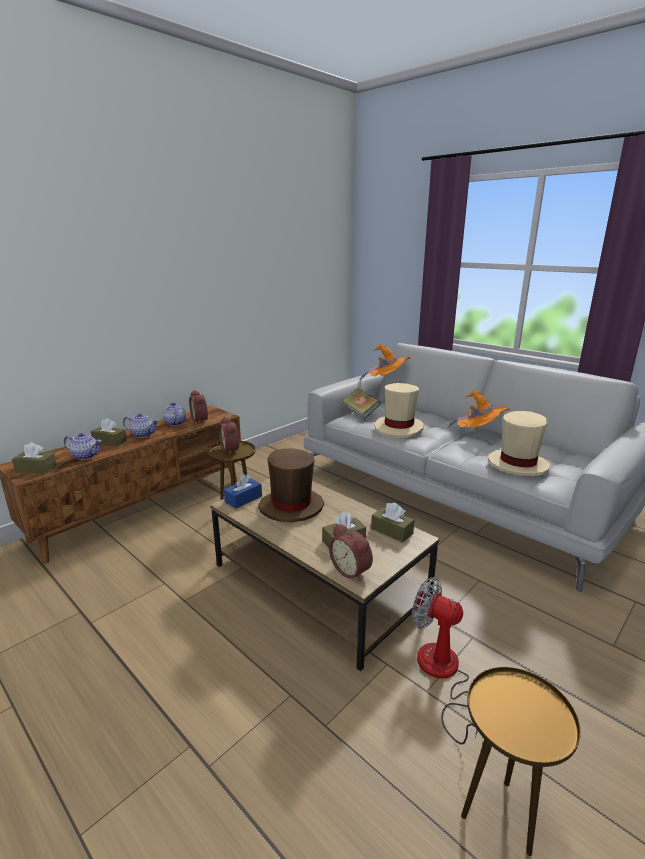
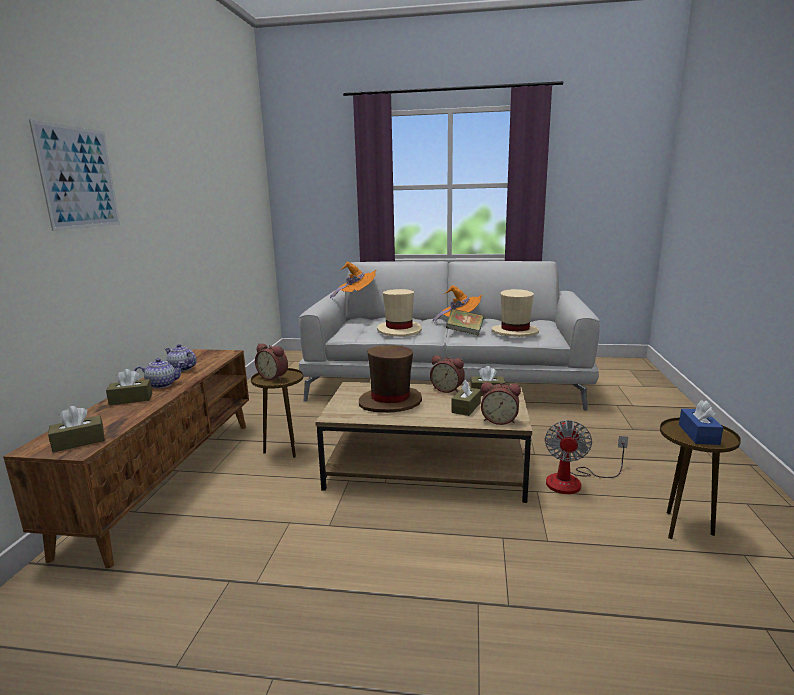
camera: 35 degrees left, 5 degrees down
teapot [64,433,101,460] -> none
alarm clock [189,390,208,424] -> alarm clock moved to [430,355,465,393]
blue tissue box [224,474,262,509] -> blue tissue box moved to [679,400,723,445]
book [342,388,381,419] -> book moved to [446,309,484,336]
fan [412,577,478,745] -> fan turned 75 degrees counterclockwise [545,420,628,494]
none -> picture [29,120,120,231]

